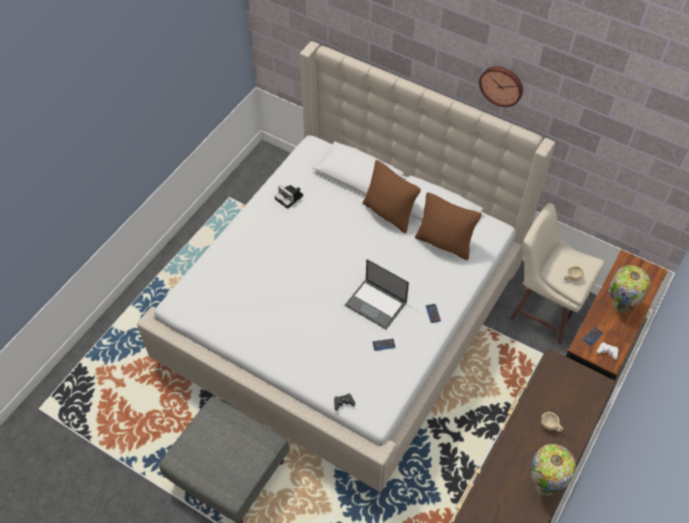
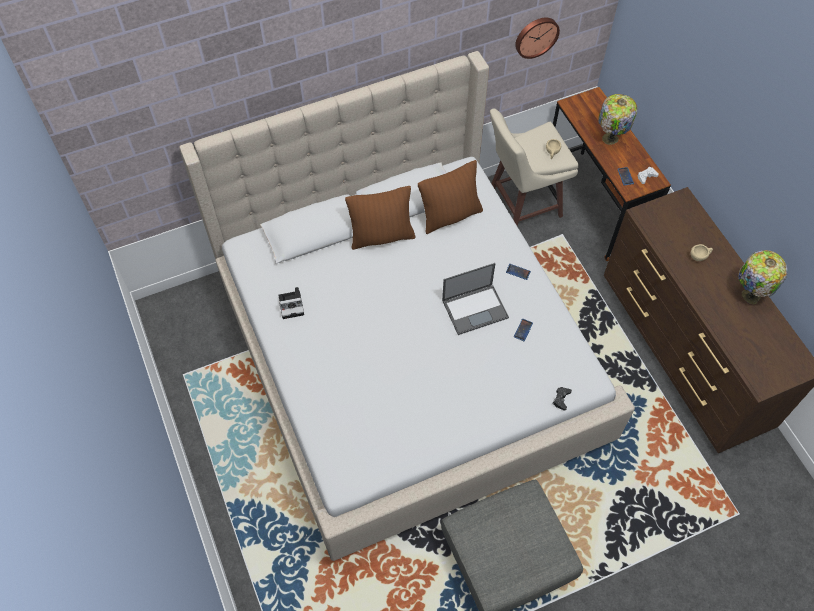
camera: 55 degrees left, 5 degrees up
wall clock [479,66,523,107] -> wall clock moved to [515,18,560,59]

